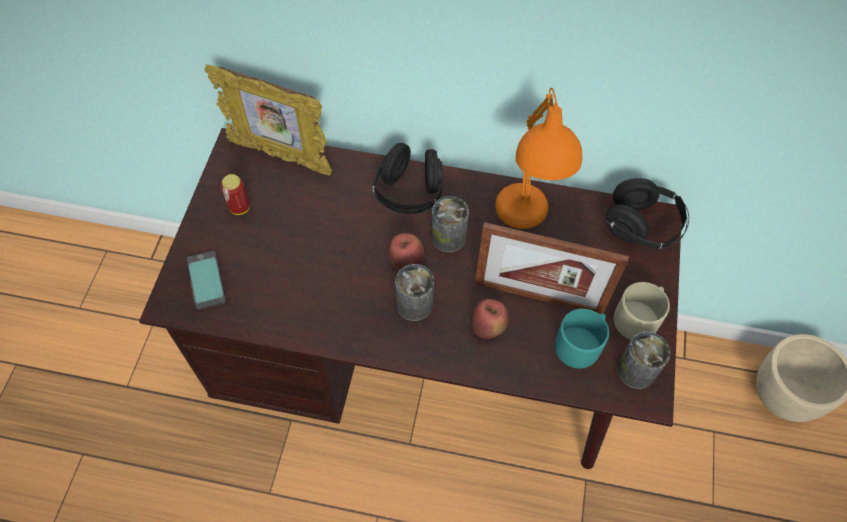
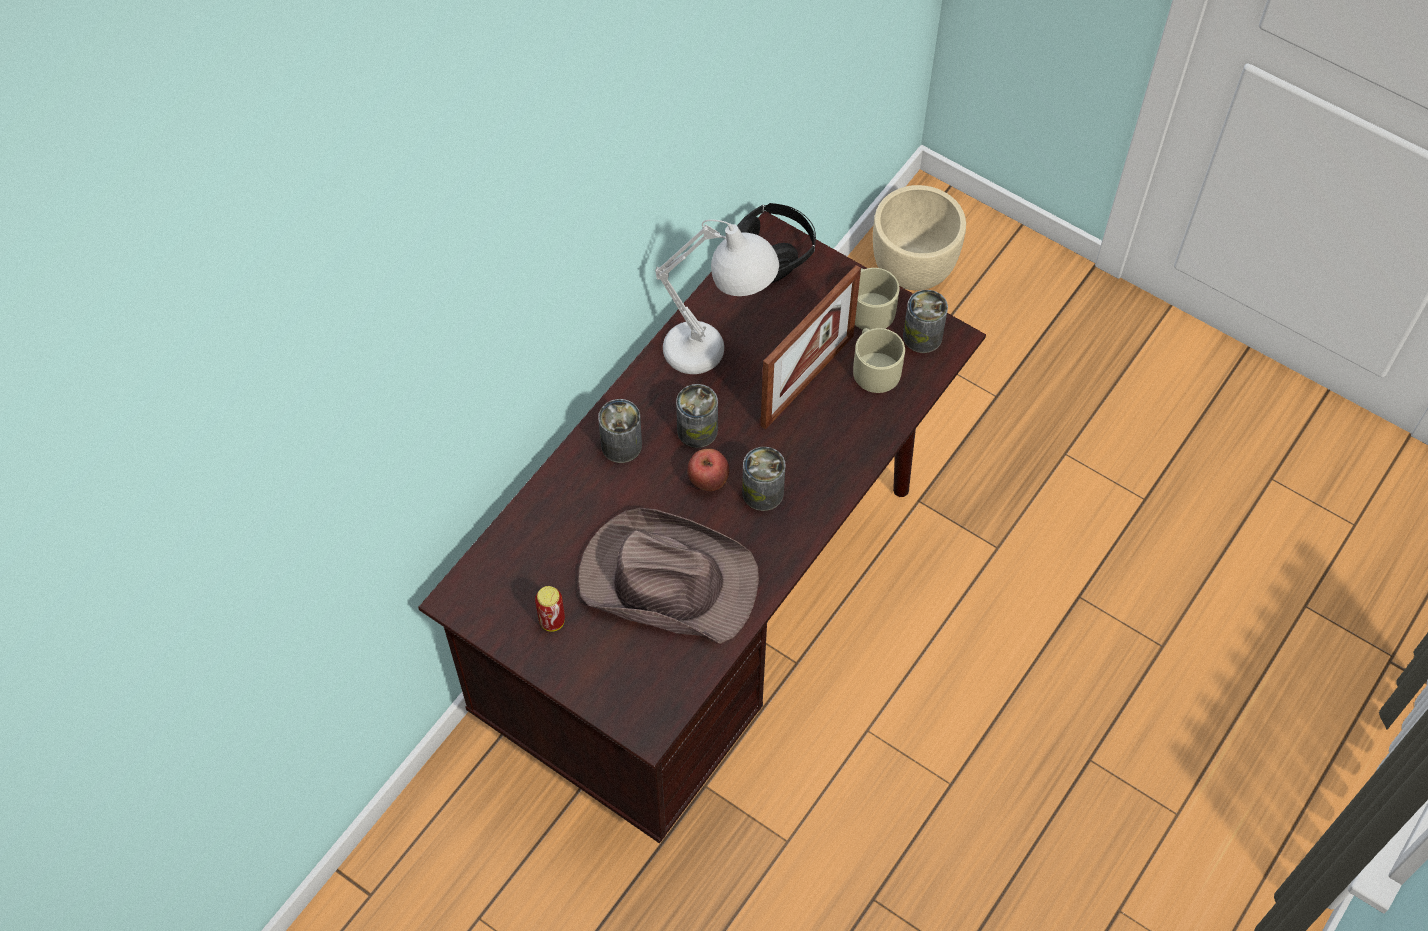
camera: 65 degrees left, 0 degrees up
phone [187,251,226,309] -> none
picture frame [205,64,332,175] -> none
black headphones [372,143,443,215] -> can [598,399,642,463]
apple [471,299,509,339] -> none
orange table lamp [495,88,582,229] -> white table lamp [655,219,779,374]
turquoise mug [555,309,609,369] -> beige mug [853,328,905,393]
none -> brown hat [578,508,759,644]

